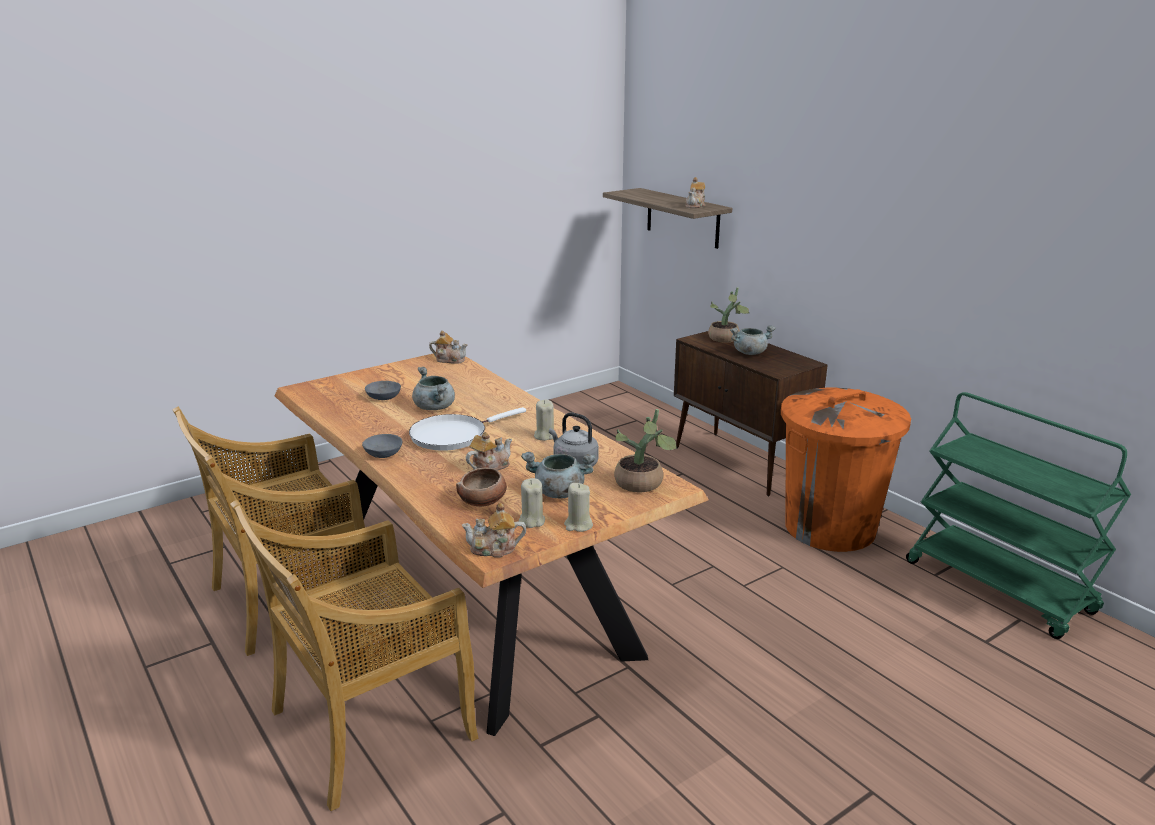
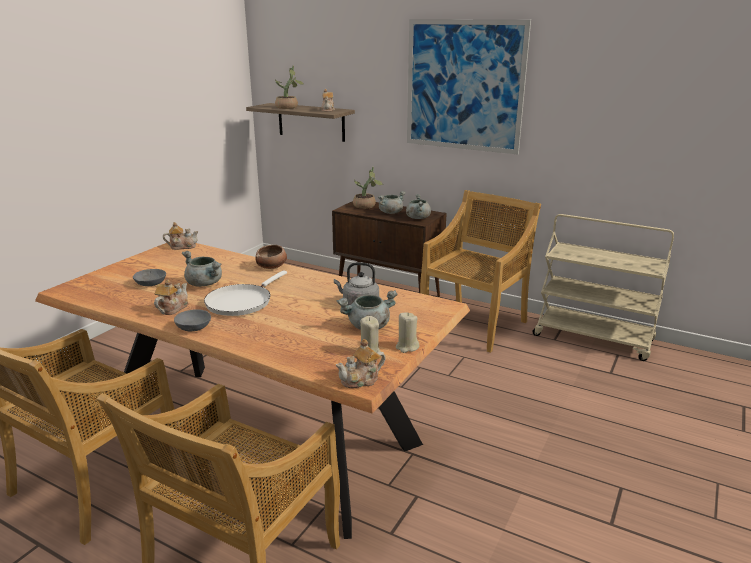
camera: 25 degrees left, 0 degrees up
bowl [456,468,507,507] -> bowl moved to [256,245,287,269]
teapot [466,432,512,470] -> teapot moved to [154,280,189,315]
beige candle [534,400,554,441] -> none
potted plant [614,409,677,492] -> potted plant moved to [275,66,304,109]
orange trash can [781,388,911,552] -> beige chair [420,190,541,353]
green cart [906,392,1131,639] -> beige cart [533,214,674,361]
none -> grey cooking pot [406,194,431,219]
none -> picture [407,19,531,154]

